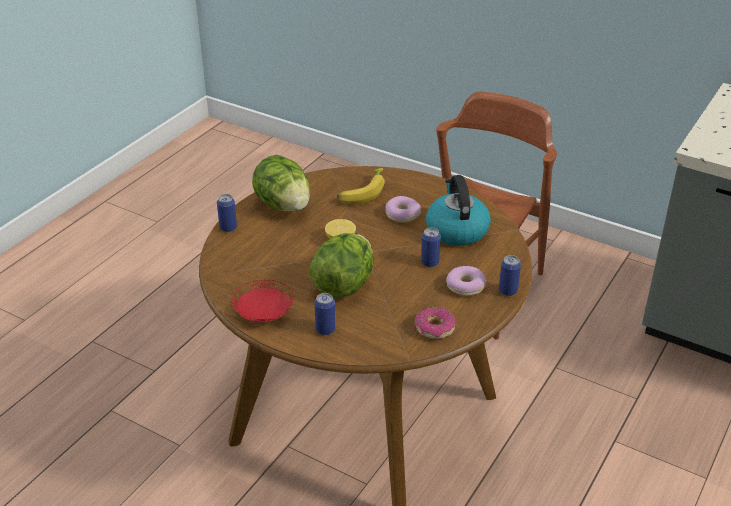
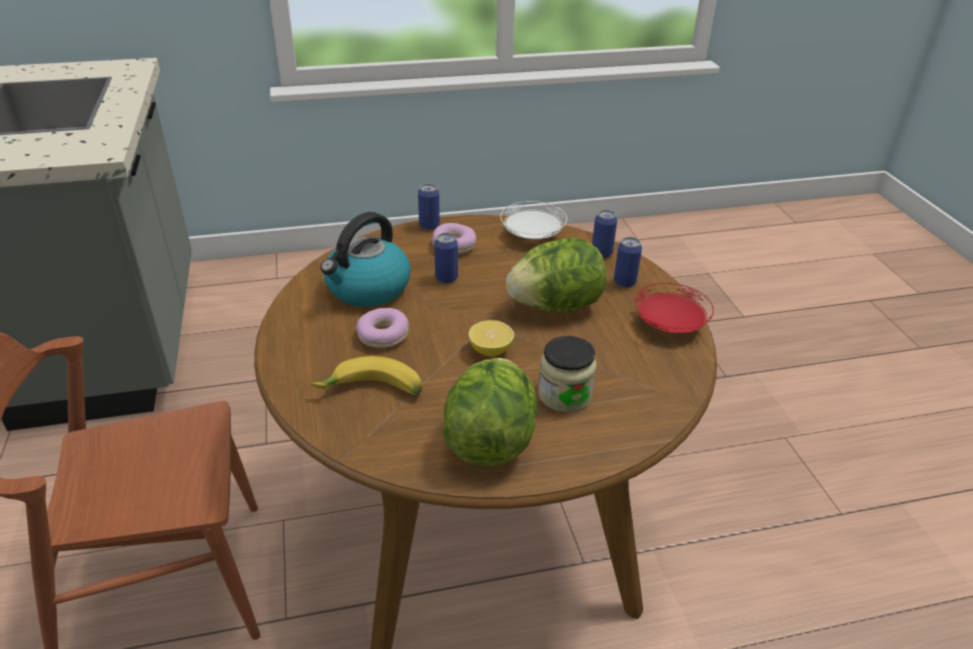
camera: 135 degrees left, 0 degrees up
can [217,194,237,232] -> can moved to [592,210,617,258]
donut [414,307,455,339] -> white plate [500,201,567,239]
none -> jar [538,336,597,412]

